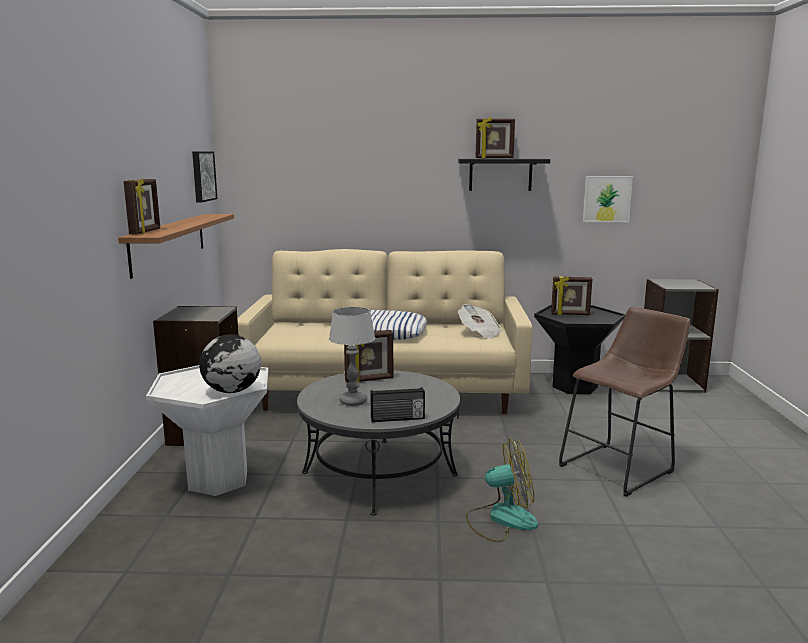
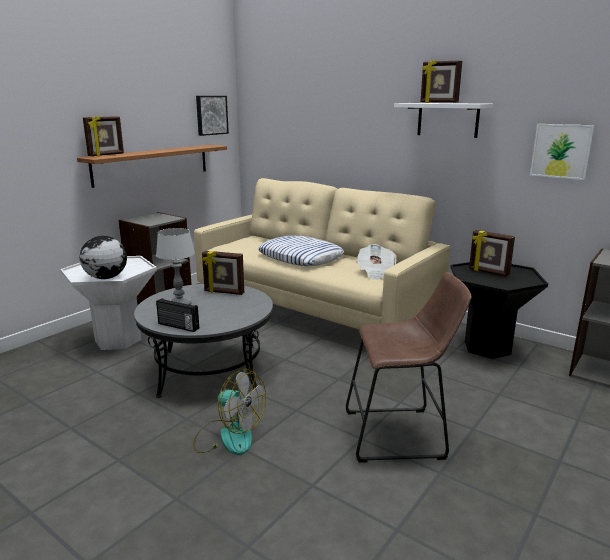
camera: 35 degrees right, 5 degrees up
black shelf [458,159,550,191] -> white shelf [394,103,493,138]

